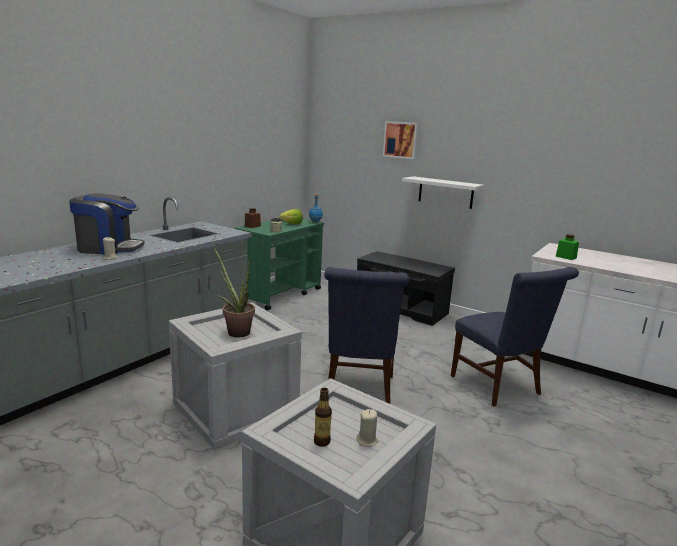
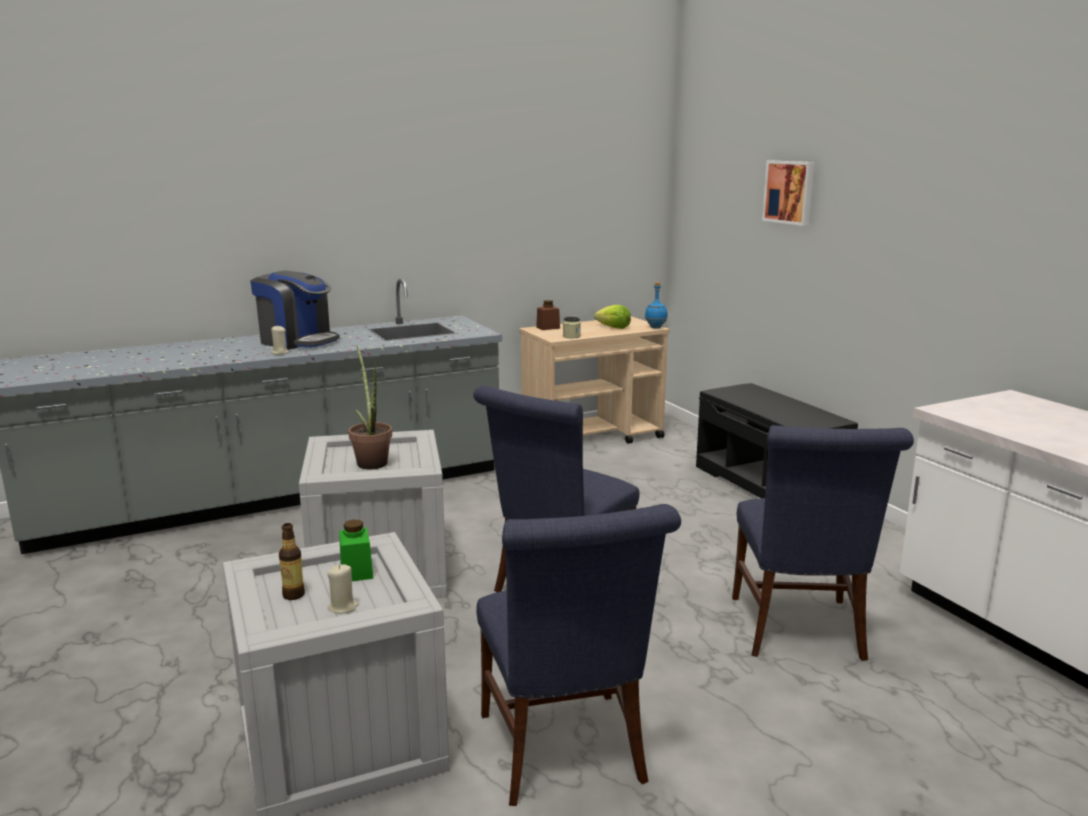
camera: 30 degrees right, 0 degrees up
green cart [235,219,324,311] -> beige cart [520,317,670,444]
white shelf [402,176,484,209] -> none
green jar [555,234,579,260] -> green jar moved to [339,520,373,581]
none -> blue chair [476,504,681,806]

